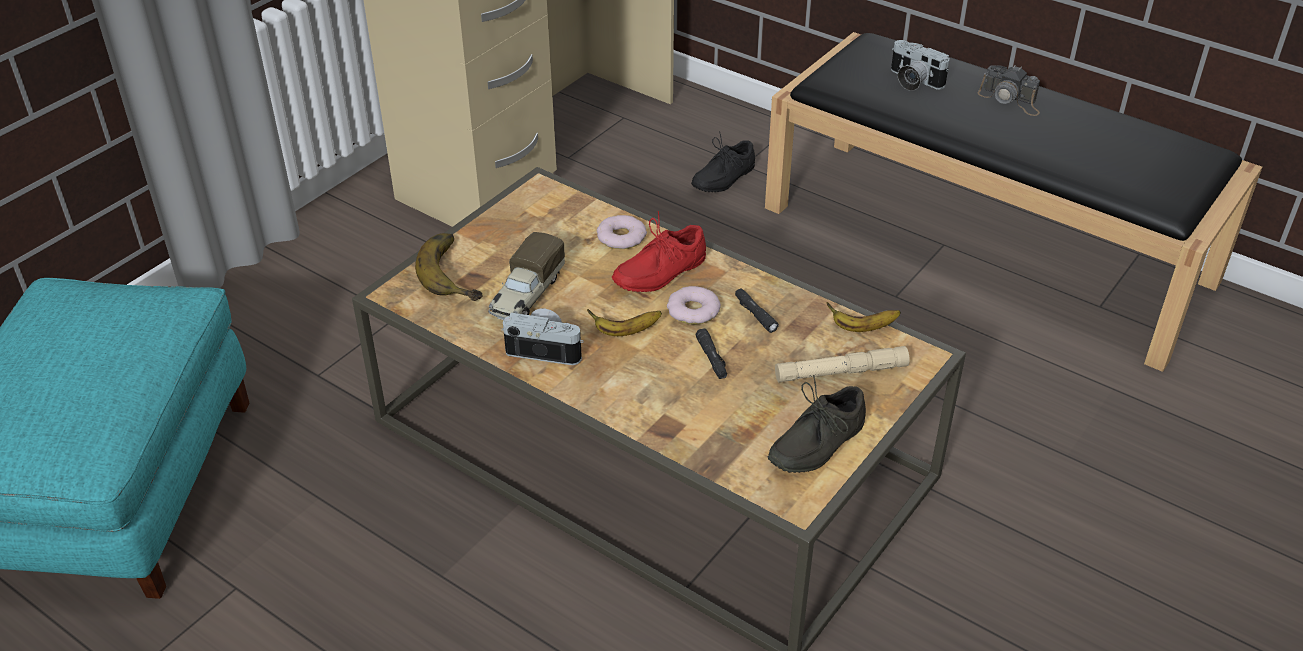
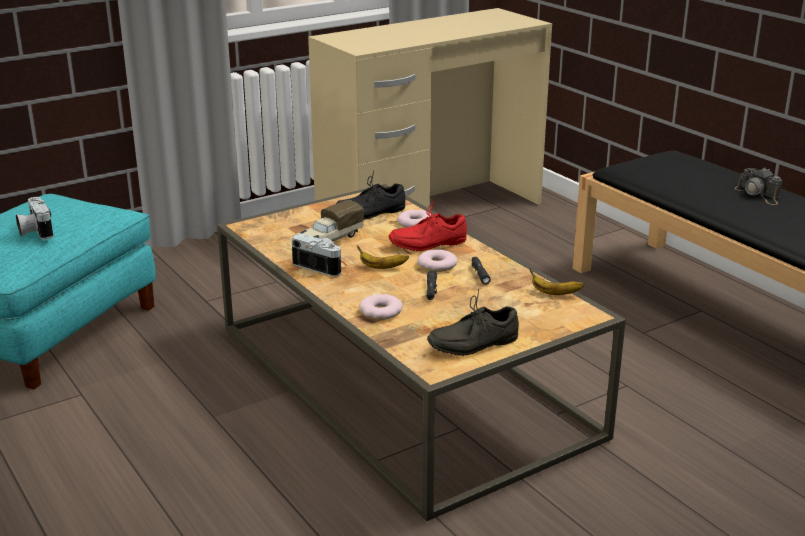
camera: 20 degrees right, 15 degrees down
banana [415,233,483,301] -> none
black shoe [691,131,755,192] -> black shoe moved to [336,170,406,220]
beige flashlight [775,346,910,382] -> none
camera [891,40,950,91] -> camera moved to [16,197,54,239]
none -> donut [359,294,403,320]

